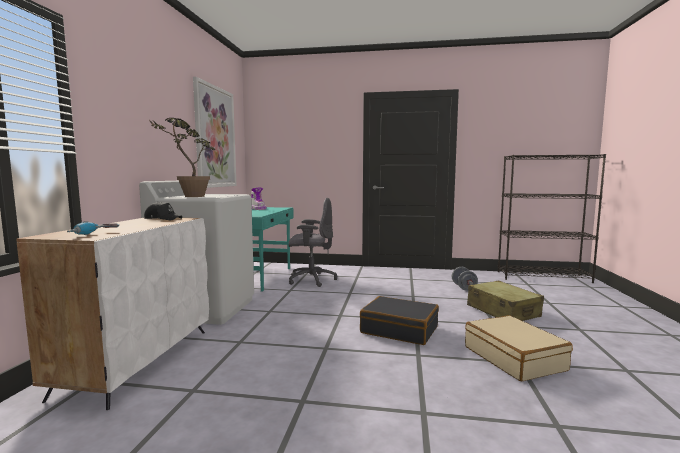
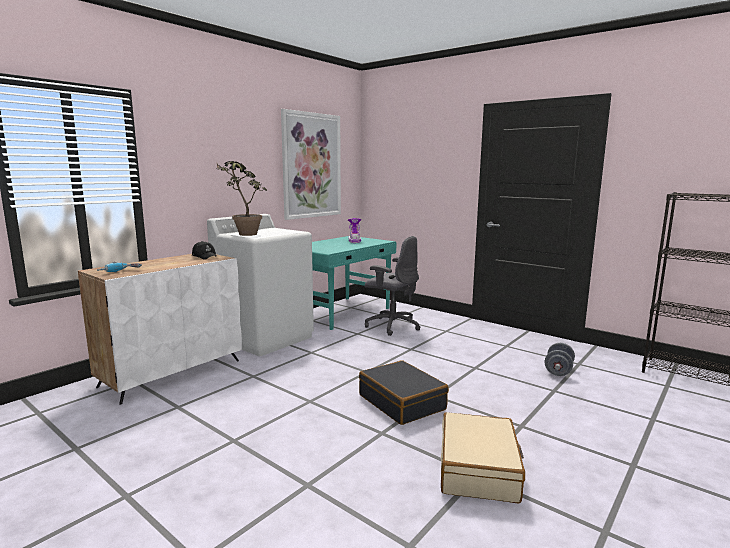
camera: 30 degrees right, 5 degrees up
beige suitcase [467,280,544,321] -> none

